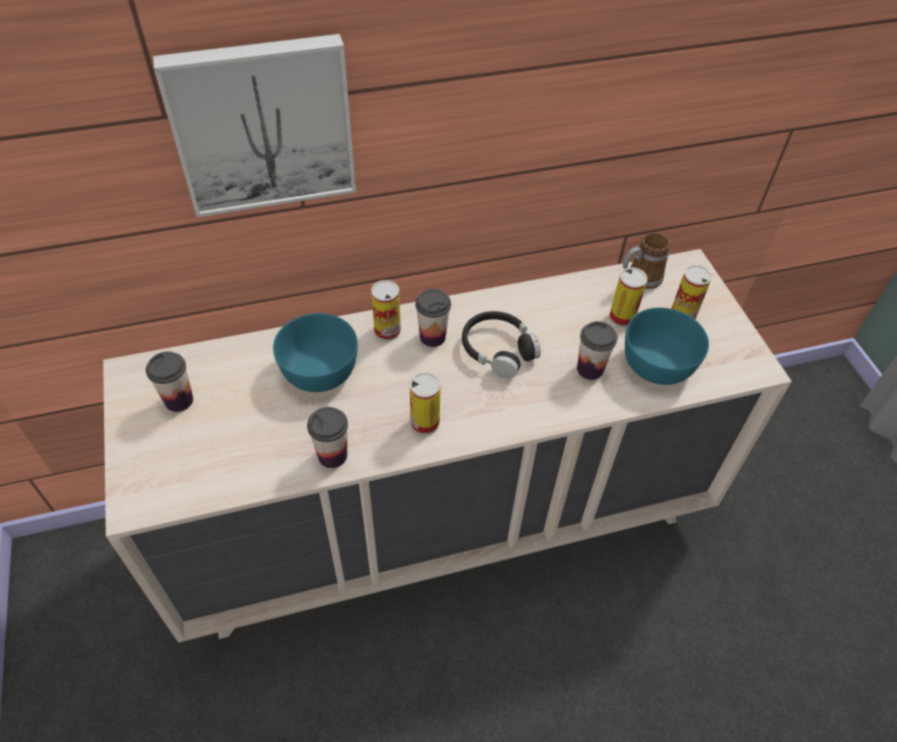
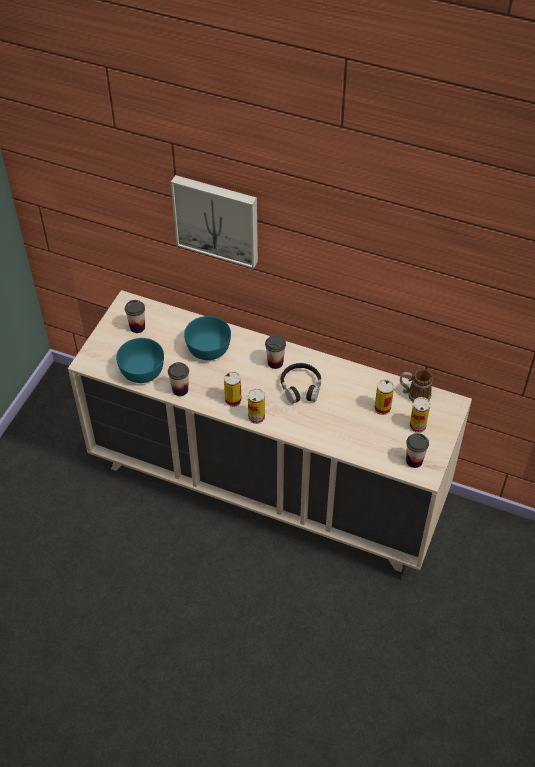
camera: 40 degrees right, 0 degrees up
can [371,280,401,341] -> can moved to [248,388,265,424]
cup [577,321,617,380] -> cup moved to [406,433,429,468]
turquoise bowl [625,308,709,385] -> turquoise bowl moved to [116,338,164,383]

